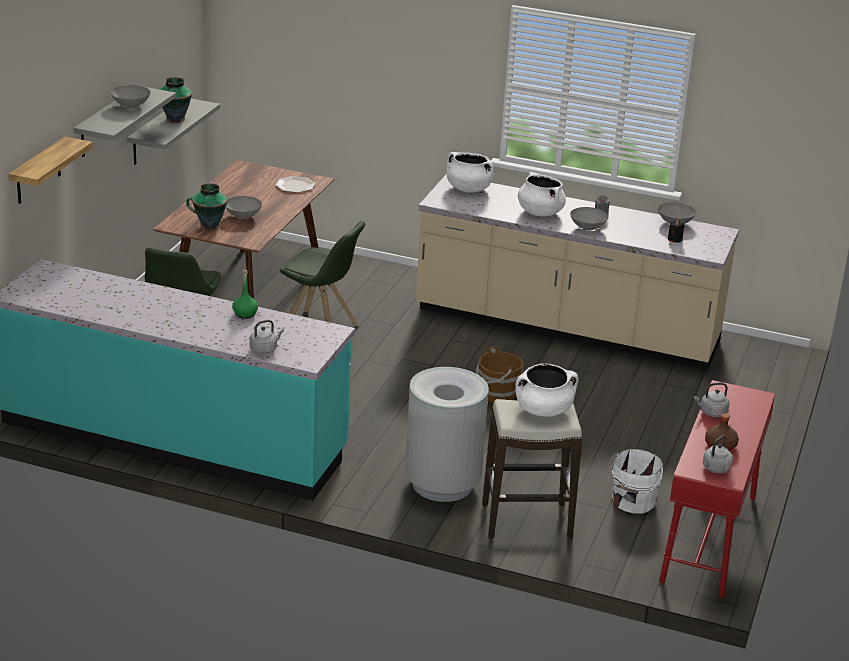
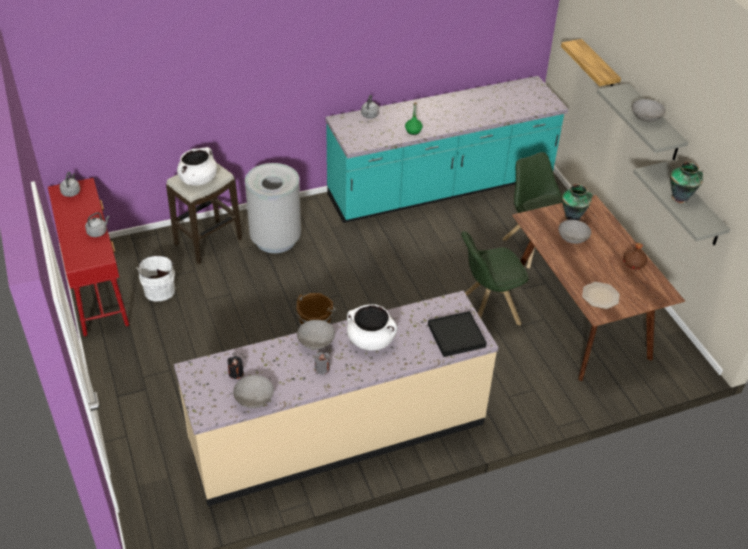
camera: 140 degrees right, 15 degrees up
white cooking pot [446,152,494,193] -> black tray [428,311,487,357]
brown bottle [705,413,739,451] -> brown bottle moved to [623,243,647,269]

